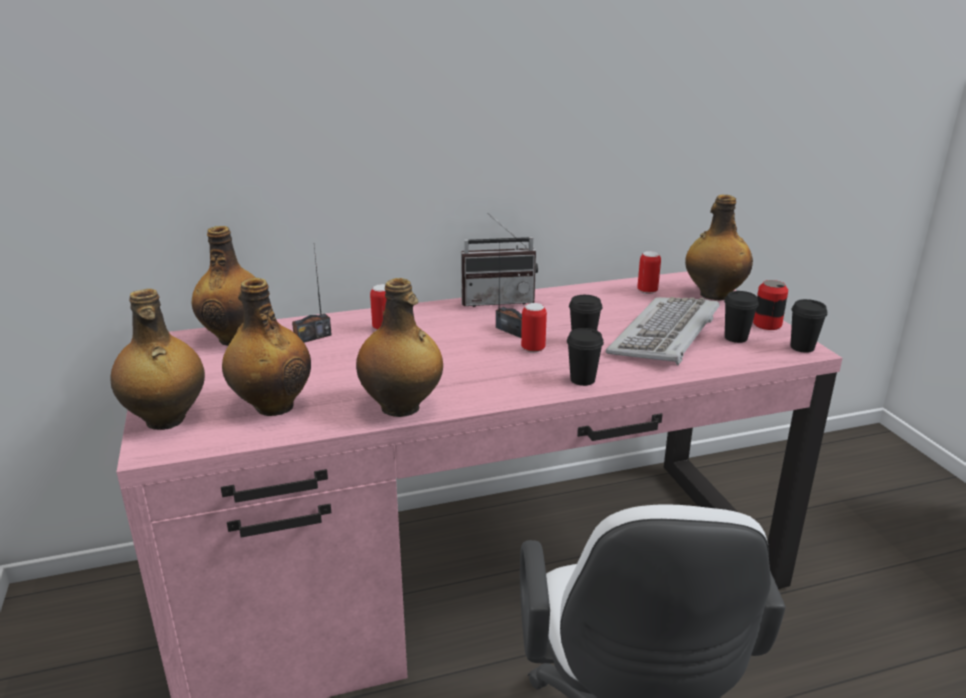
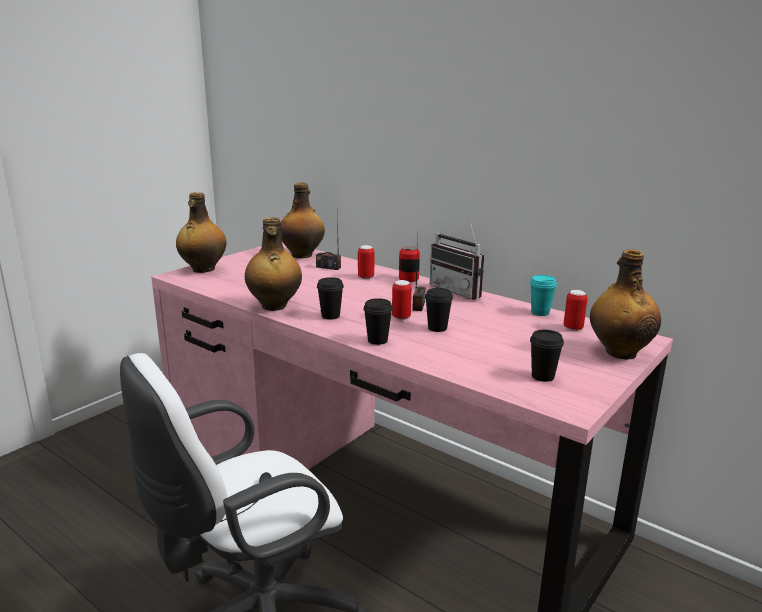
camera: 55 degrees right, 5 degrees down
bottle [222,278,311,416] -> none
keyboard [606,297,720,365] -> none
can [753,280,788,330] -> can moved to [399,246,420,282]
black cup [791,299,827,353] -> black cup moved to [317,277,344,320]
none -> turquoise cup [530,275,557,316]

